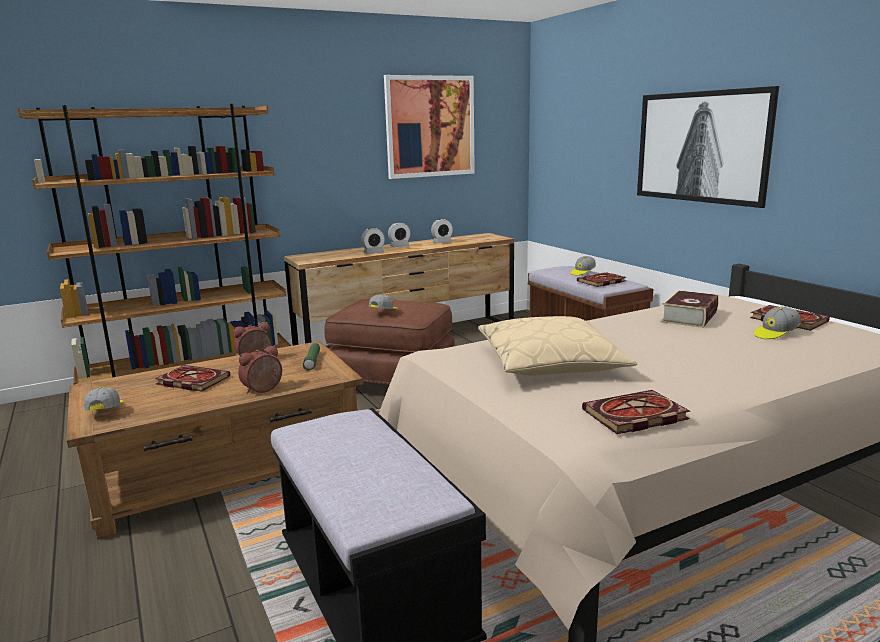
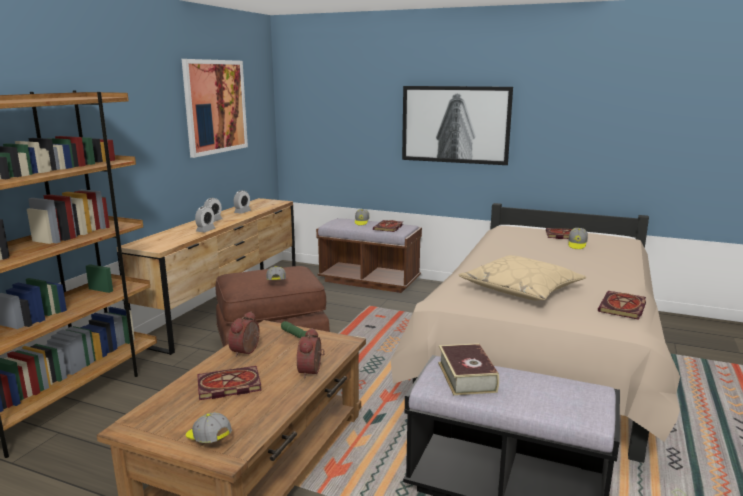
camera: 40 degrees left, 0 degrees up
book [661,290,719,328] -> book moved to [438,343,499,395]

